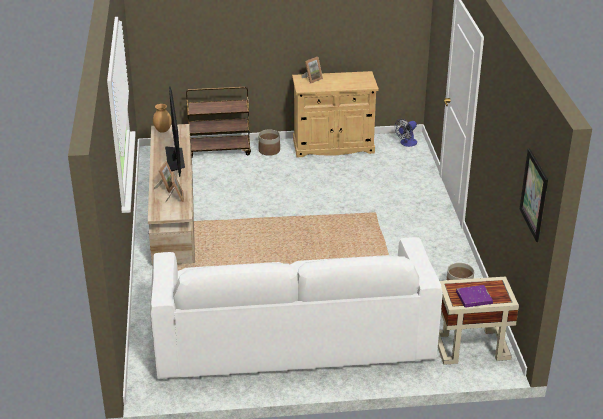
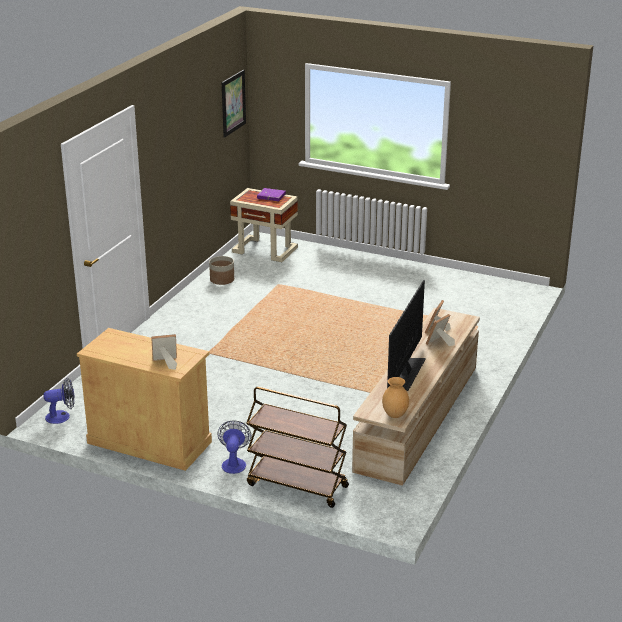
camera: 150 degrees left, 5 degrees down
white sofa [150,237,443,379] -> none
planter [258,129,280,156] -> fan [217,420,251,474]

